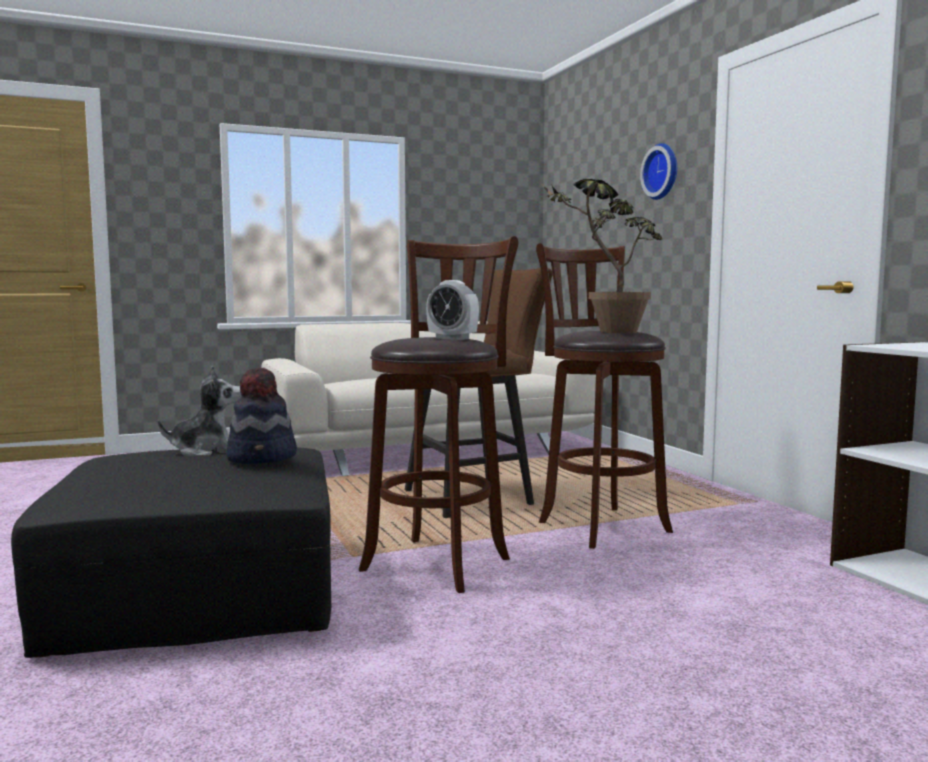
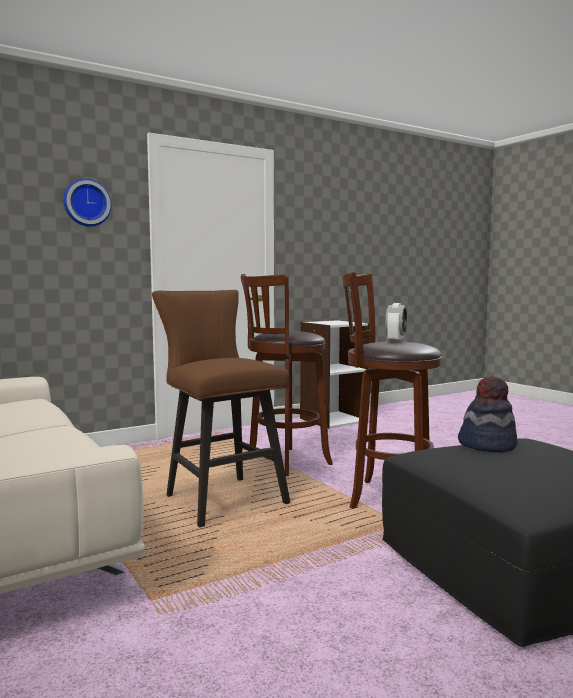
camera: 100 degrees left, 0 degrees up
plush toy [158,365,242,456] -> none
potted plant [542,179,662,333] -> none

